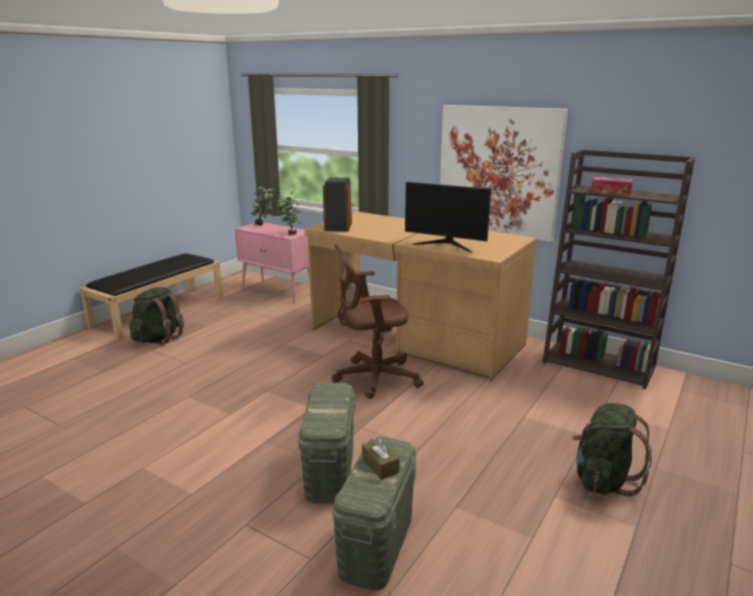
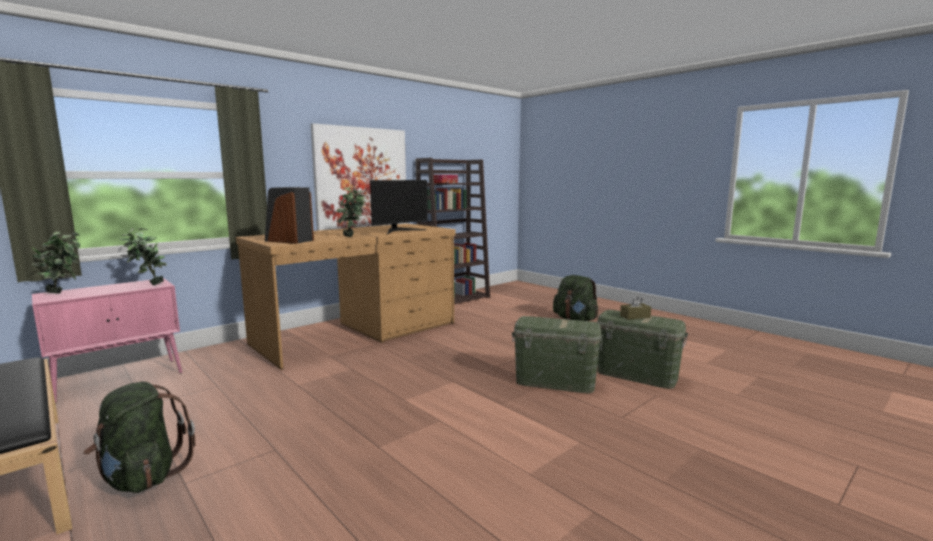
camera: 75 degrees left, 10 degrees down
brown office chair [331,244,423,399] -> none
none -> potted plant [336,187,366,237]

